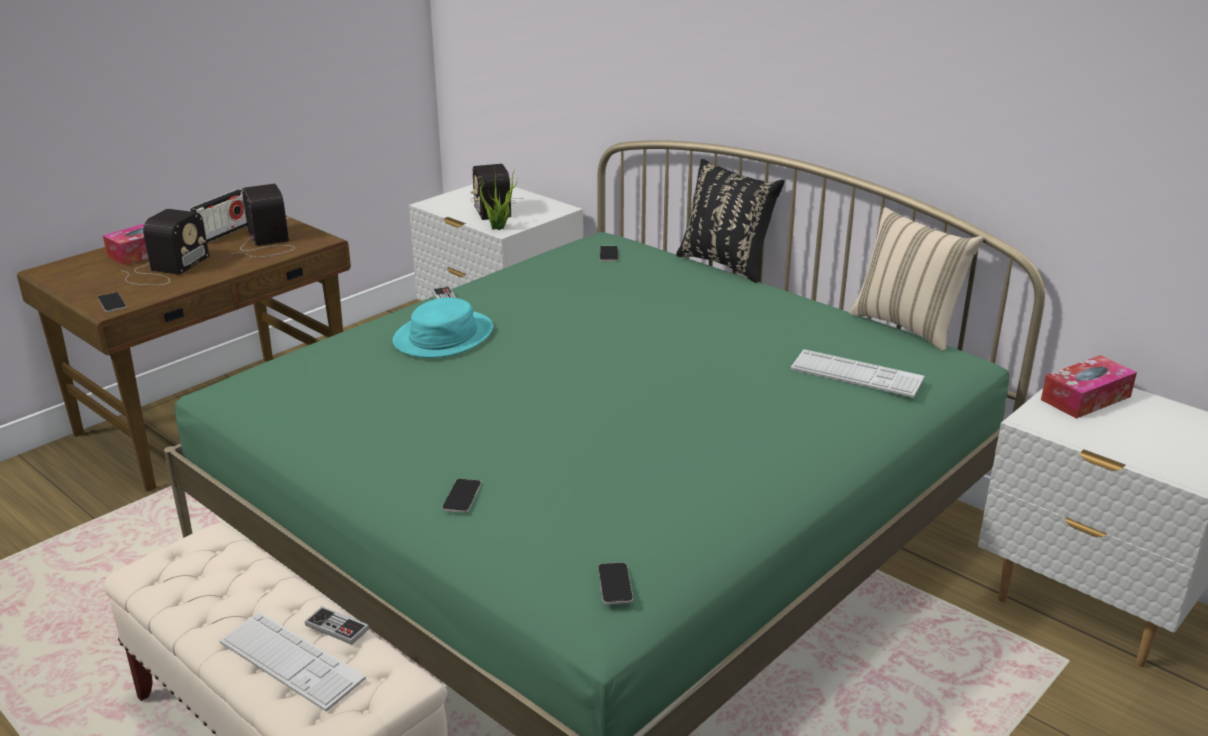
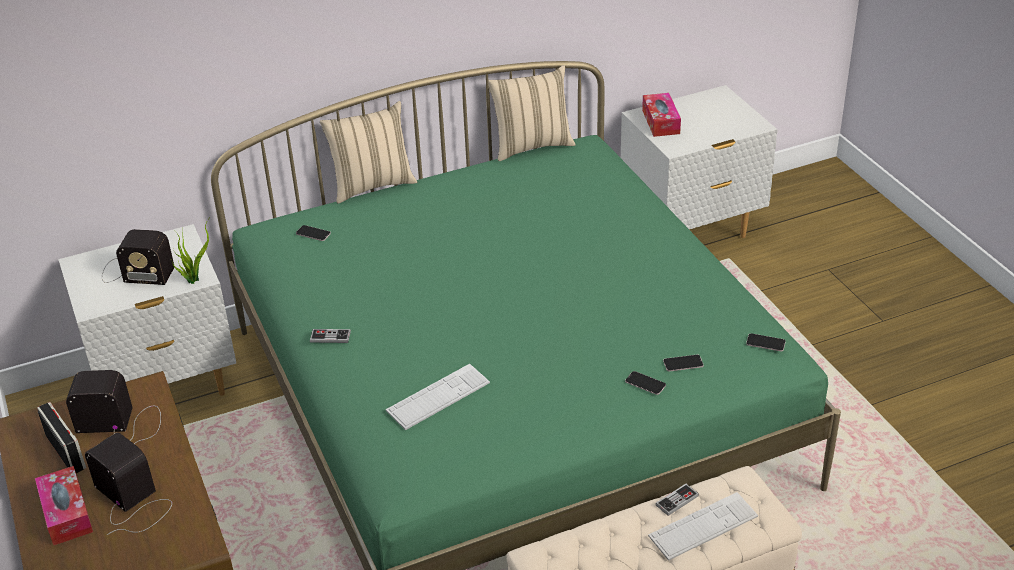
camera: 65 degrees left, 10 degrees up
phone [98,292,127,312] -> phone moved to [663,355,704,371]
turquoise hat [393,298,493,358] -> none
black pillow [676,159,784,283] -> beige pillow [320,101,417,204]
keyboard [790,349,924,398] -> keyboard moved to [386,364,490,430]

